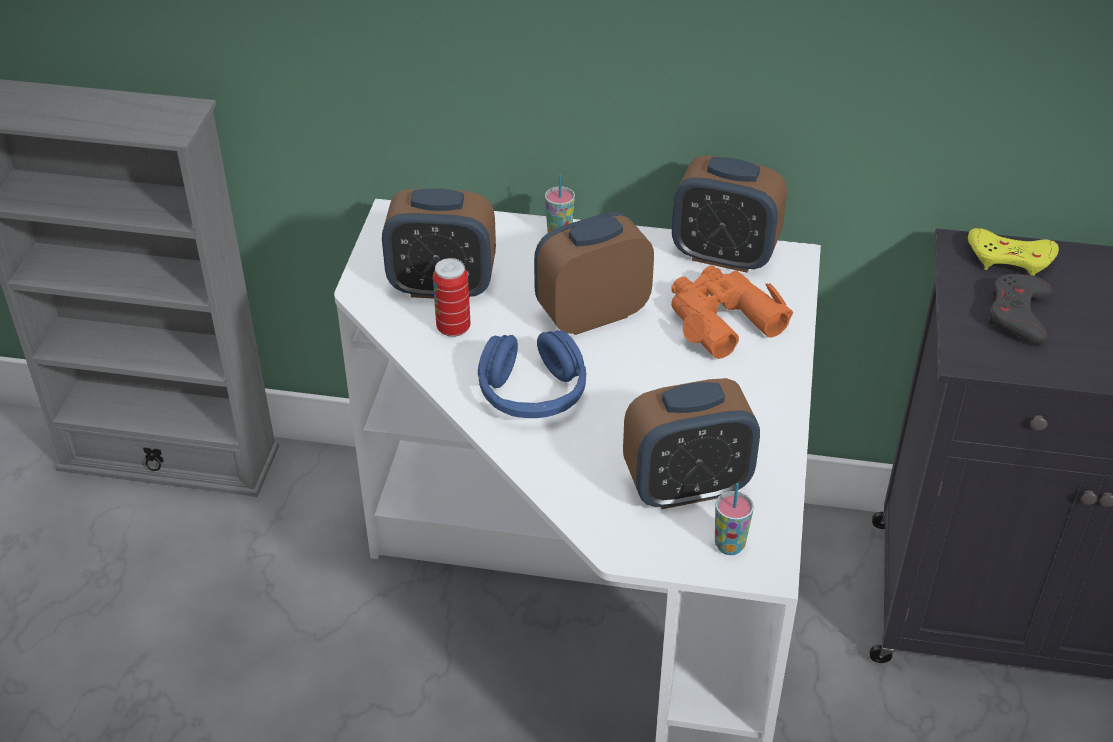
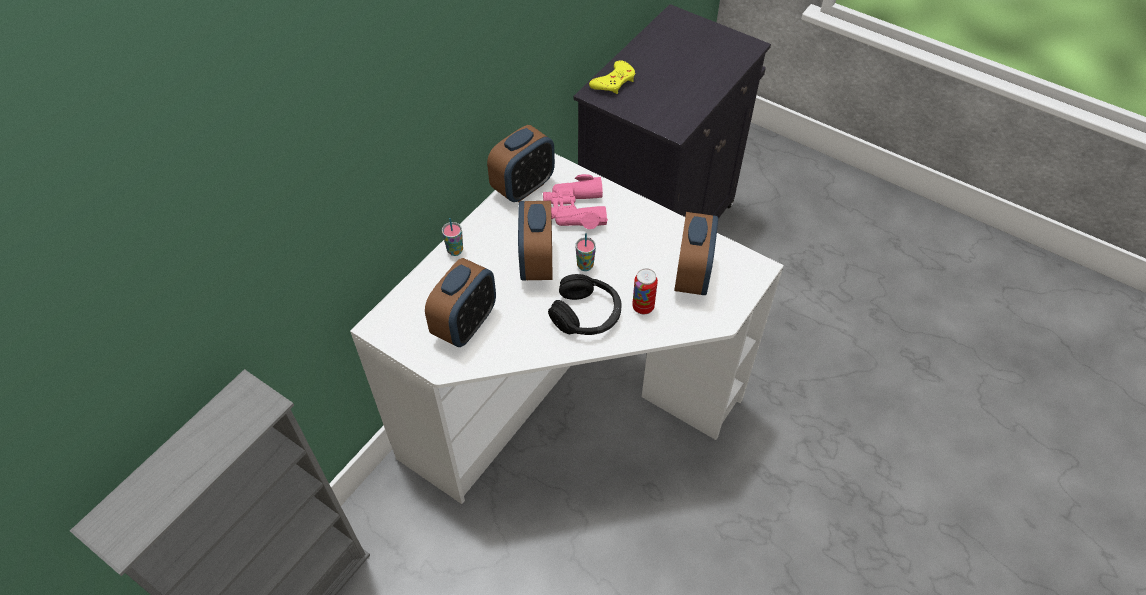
camera: 65 degrees left, 10 degrees up
can [433,258,471,337] -> can moved to [632,268,658,314]
blue headphones [478,330,586,418] -> black headphones [548,274,622,335]
orange binoculars [671,266,793,359] -> pink binoculars [543,174,608,229]
cup [715,483,754,555] -> cup moved to [576,233,596,271]
grey game controller [989,274,1052,345] -> none

